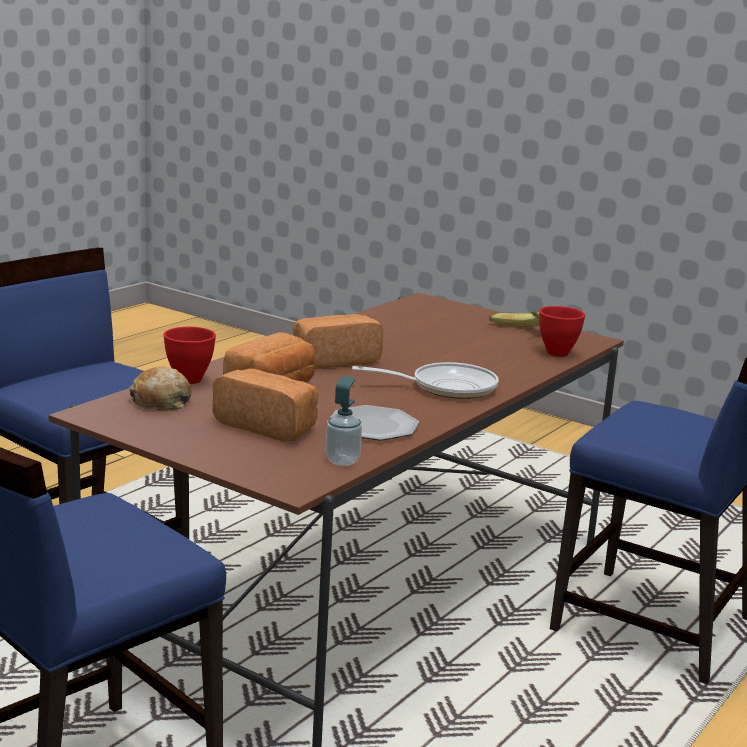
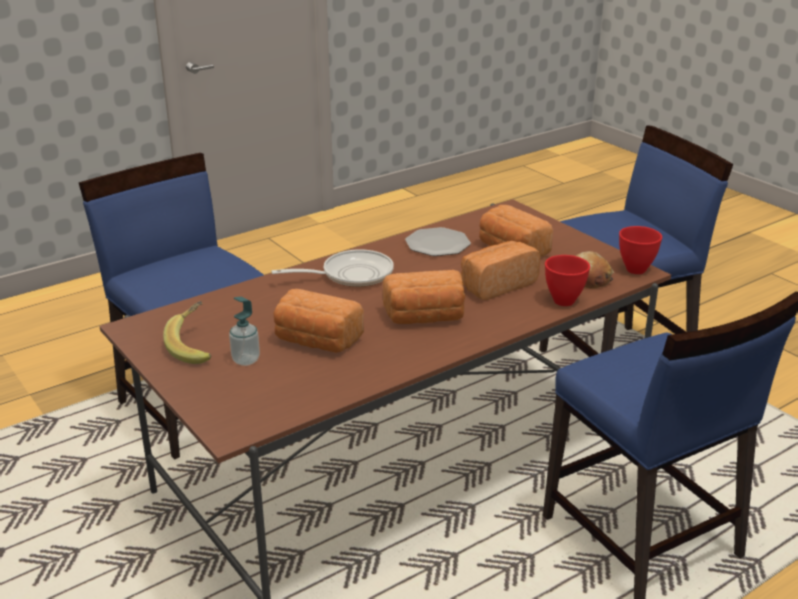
camera: 160 degrees left, 10 degrees up
soap dispenser [326,376,362,466] -> soap dispenser moved to [229,297,260,366]
frying pan [352,362,499,399] -> frying pan turned 150 degrees clockwise [271,249,394,287]
red bowl [539,306,585,357] -> red bowl moved to [619,226,662,274]
none -> bread [273,289,364,353]

